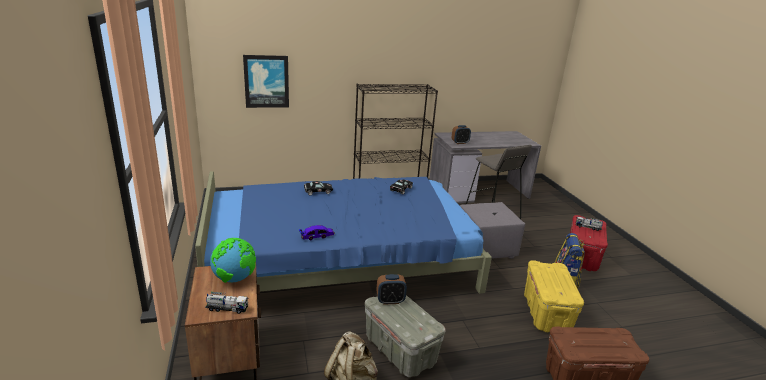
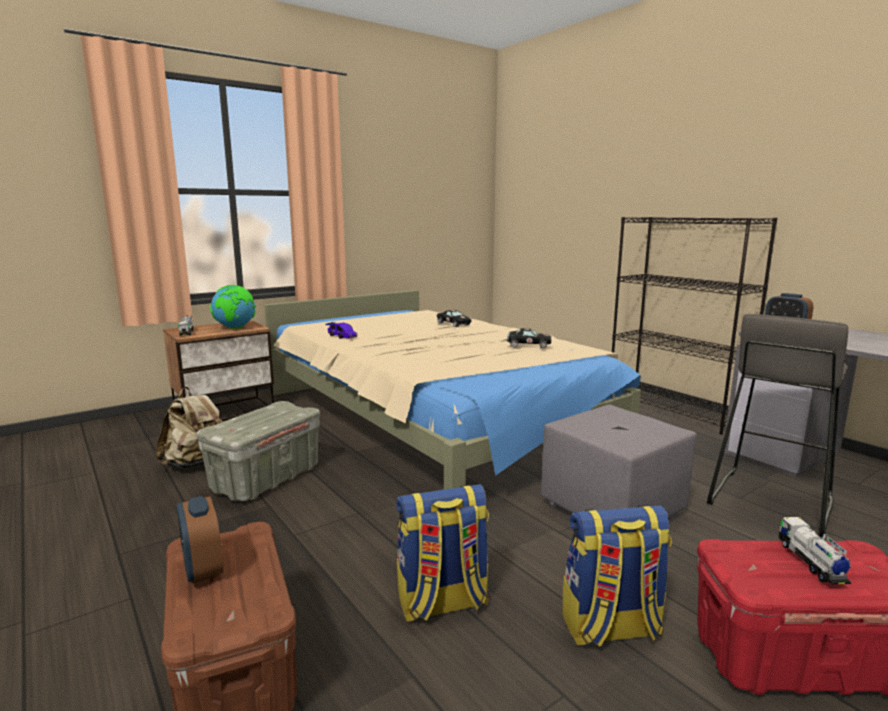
camera: 70 degrees right, 10 degrees down
blue bed [195,171,492,294] -> beige bed [265,290,641,490]
picture [243,55,289,108] -> none
alarm clock [376,274,407,305] -> alarm clock moved to [177,496,224,584]
yellow storage box [524,260,584,332] -> backpack [396,484,489,622]

